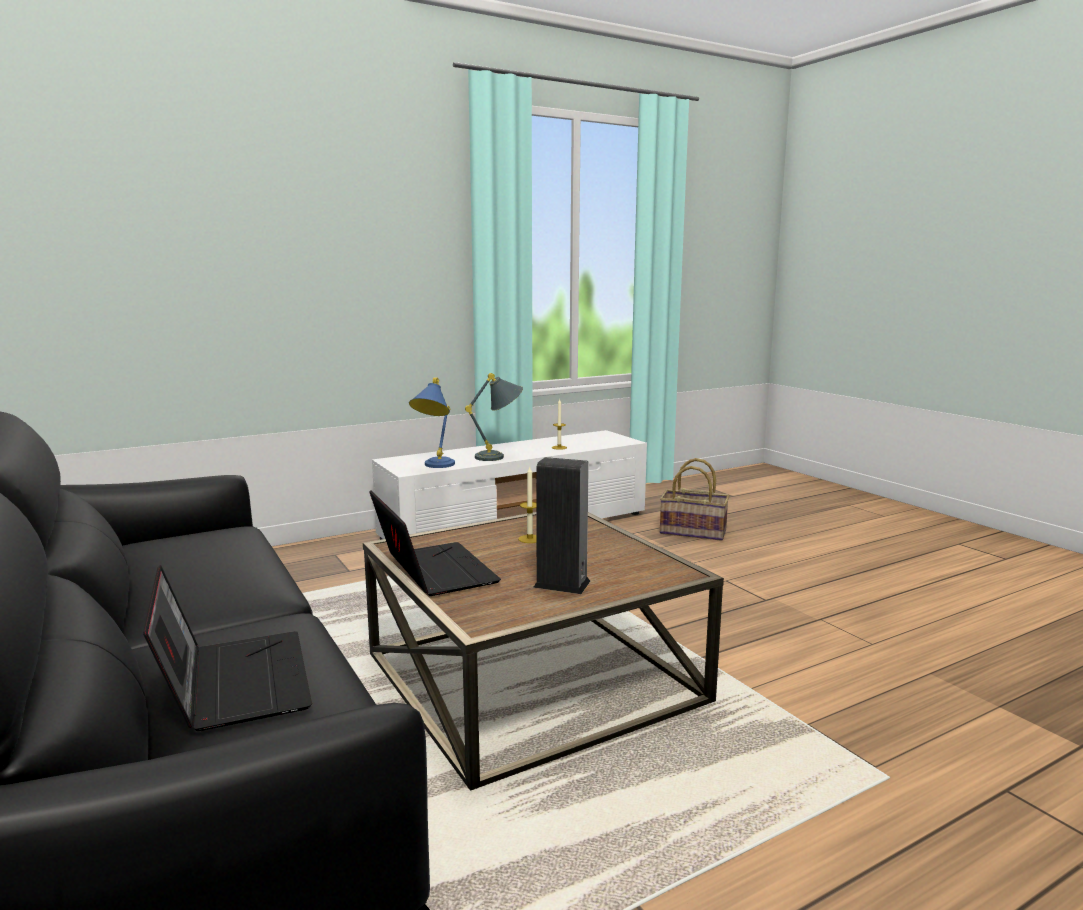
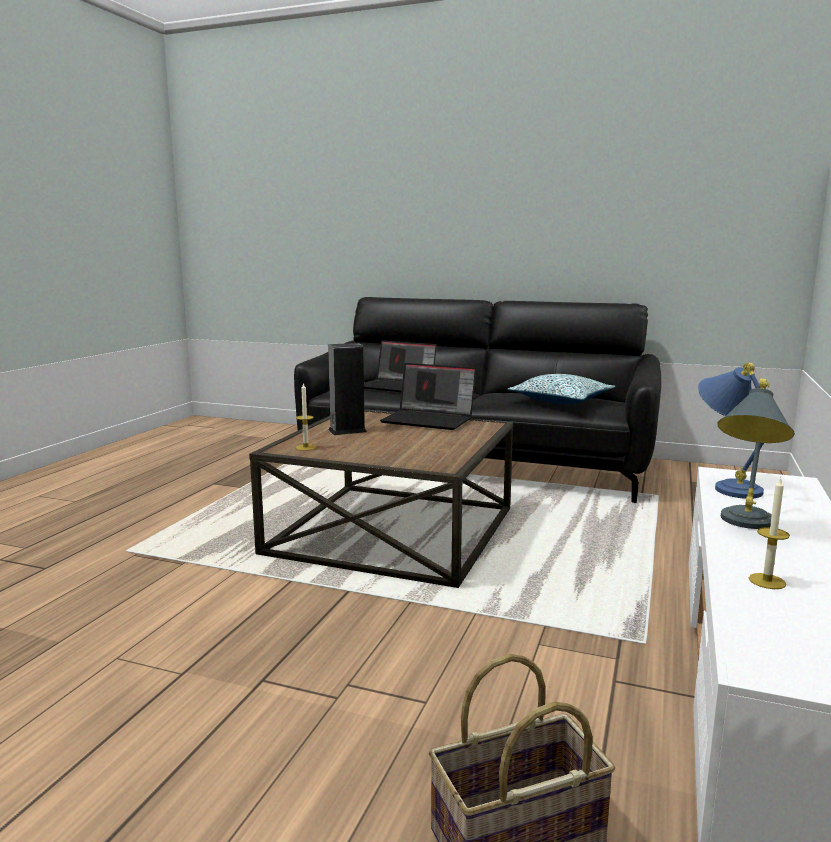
camera: 140 degrees right, 0 degrees up
candle [518,467,537,543] -> candle moved to [296,382,316,451]
none -> pillow [507,374,616,405]

